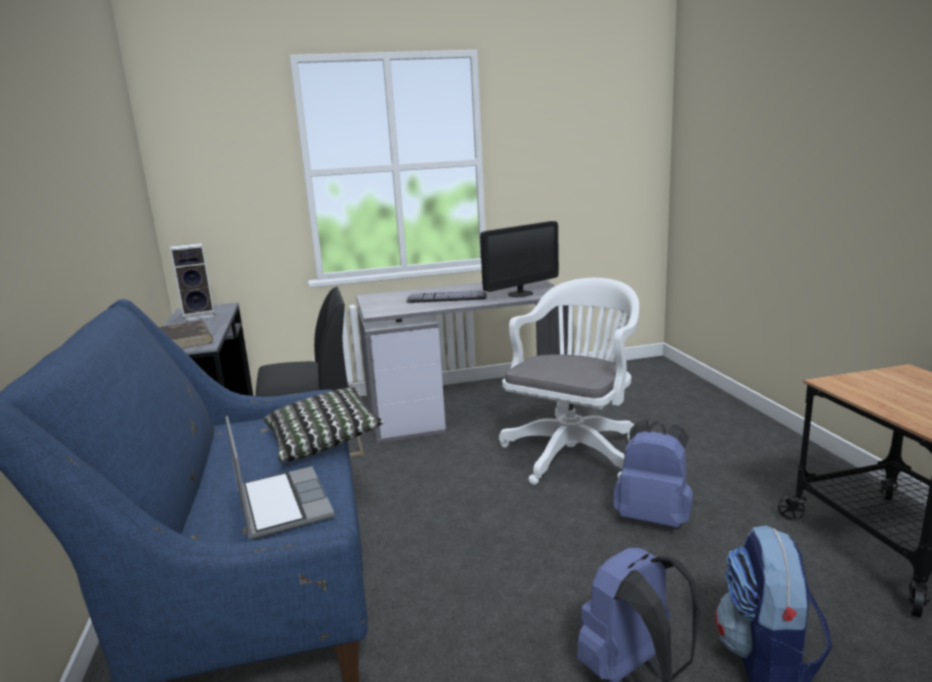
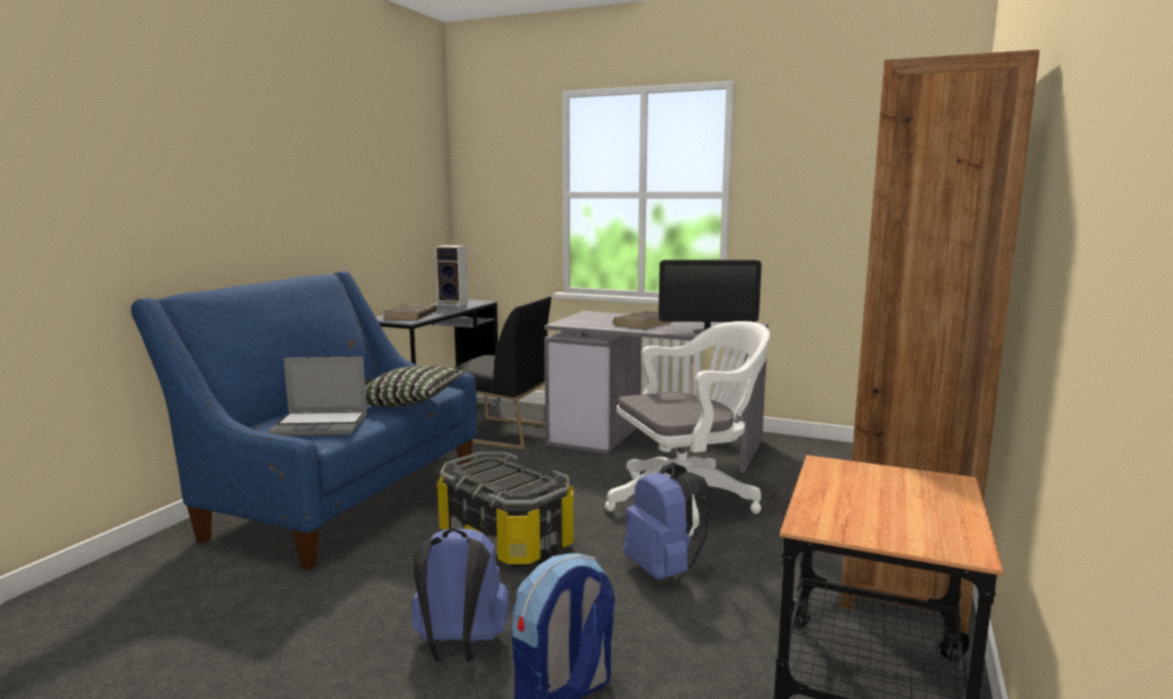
camera: 35 degrees right, 5 degrees down
laptop [225,416,335,540] -> laptop turned 75 degrees clockwise [268,357,367,436]
keyboard [406,290,487,303] -> brown book [613,311,670,329]
none -> storage box [437,452,574,567]
none -> brown bookcase [840,50,1040,633]

